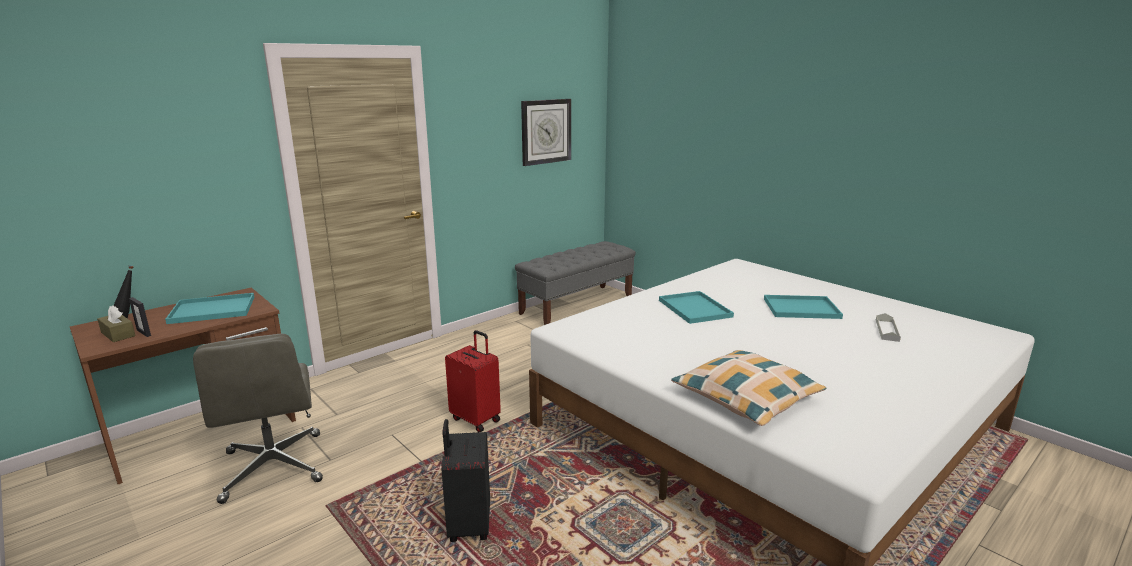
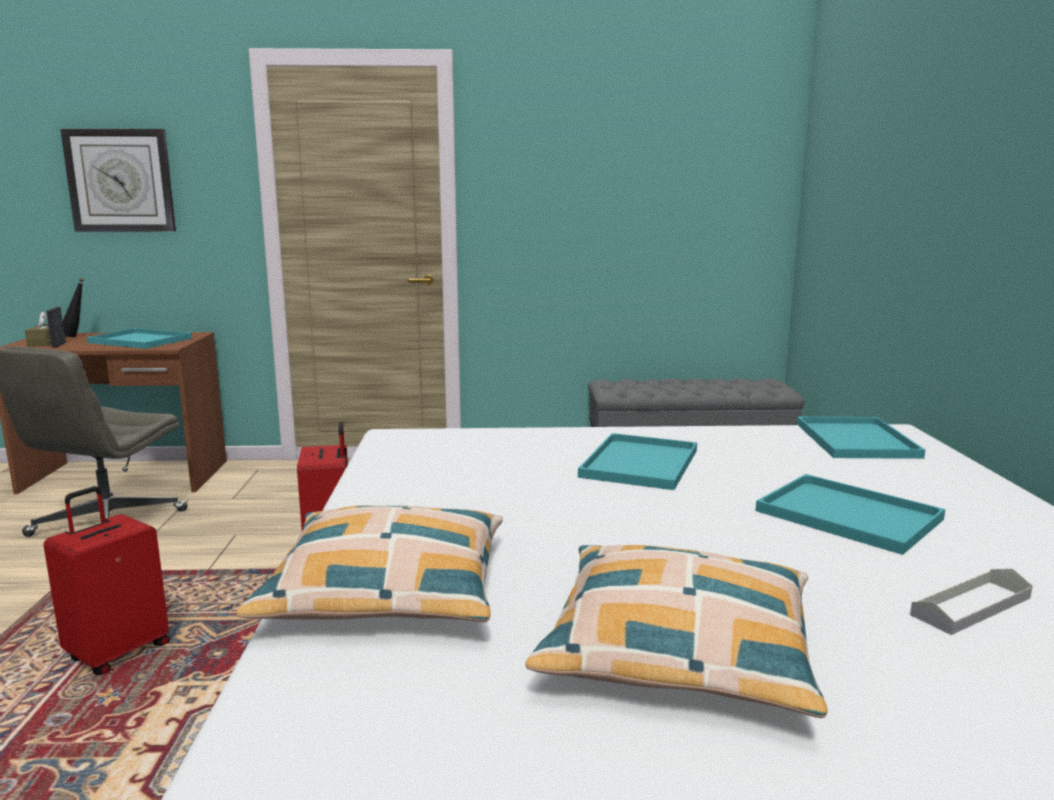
camera: 40 degrees right, 5 degrees down
black suitcase [441,419,490,542] -> red suitcase [43,486,170,675]
wall clock [521,99,571,166] -> wall clock moved to [60,129,176,232]
none -> pillow [525,545,828,718]
none -> turquoise tray [797,417,925,459]

